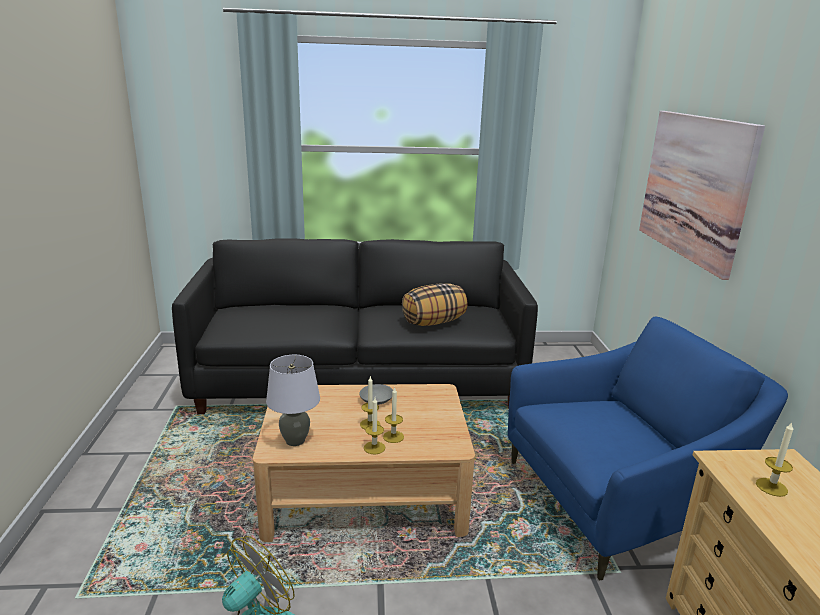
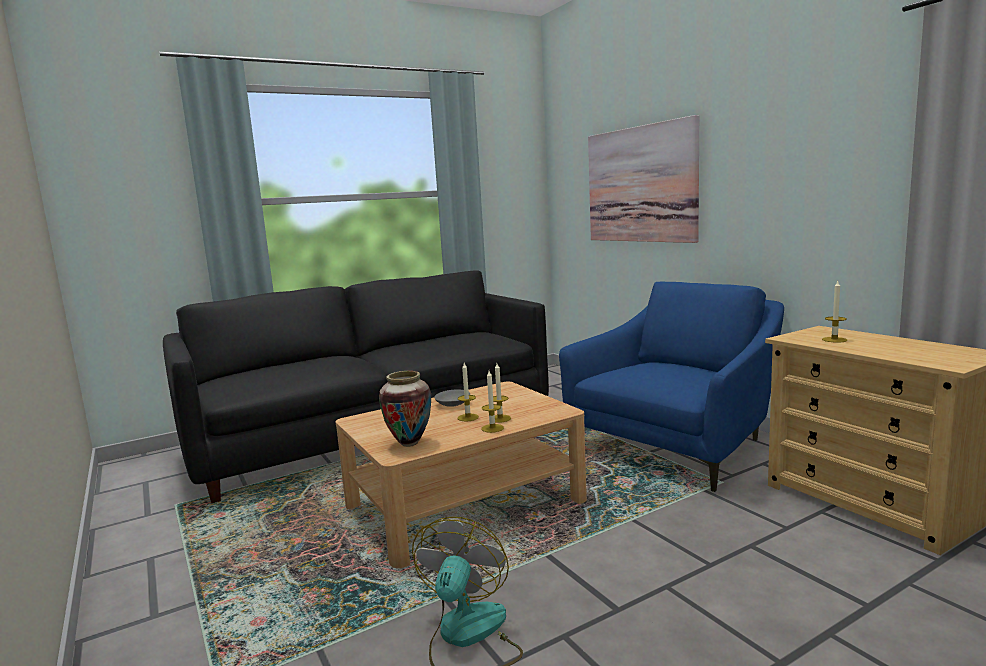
camera: 25 degrees left, 10 degrees down
grey table lamp [266,355,320,446] -> vase [379,371,431,447]
pillow [402,283,467,326] -> none

